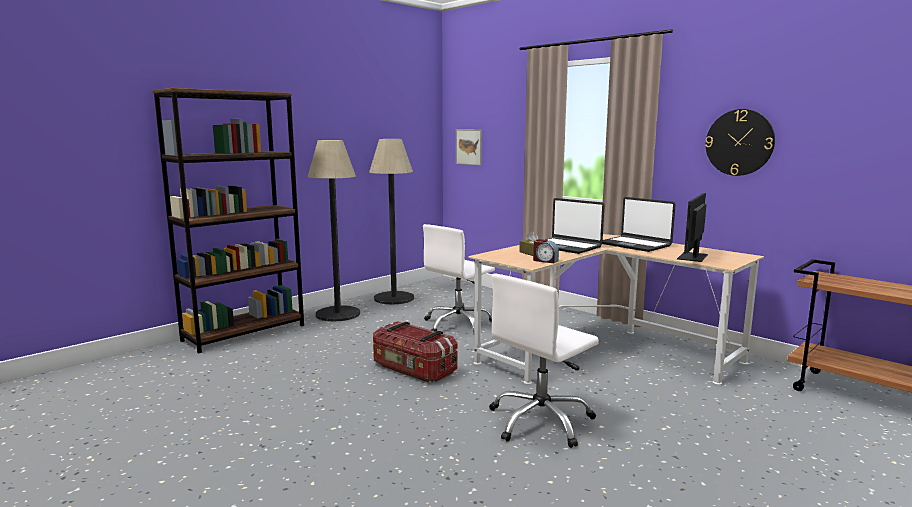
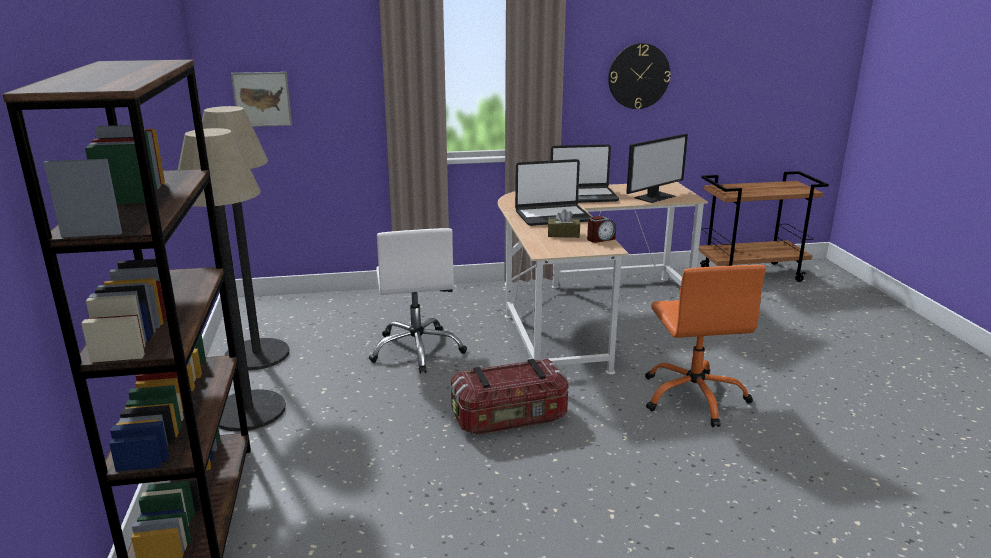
camera: 55 degrees left, 10 degrees up
white office chair [489,274,599,448] -> orange office chair [645,265,766,427]
monitor [677,193,708,262] -> monitor turned 105 degrees counterclockwise [626,134,688,203]

